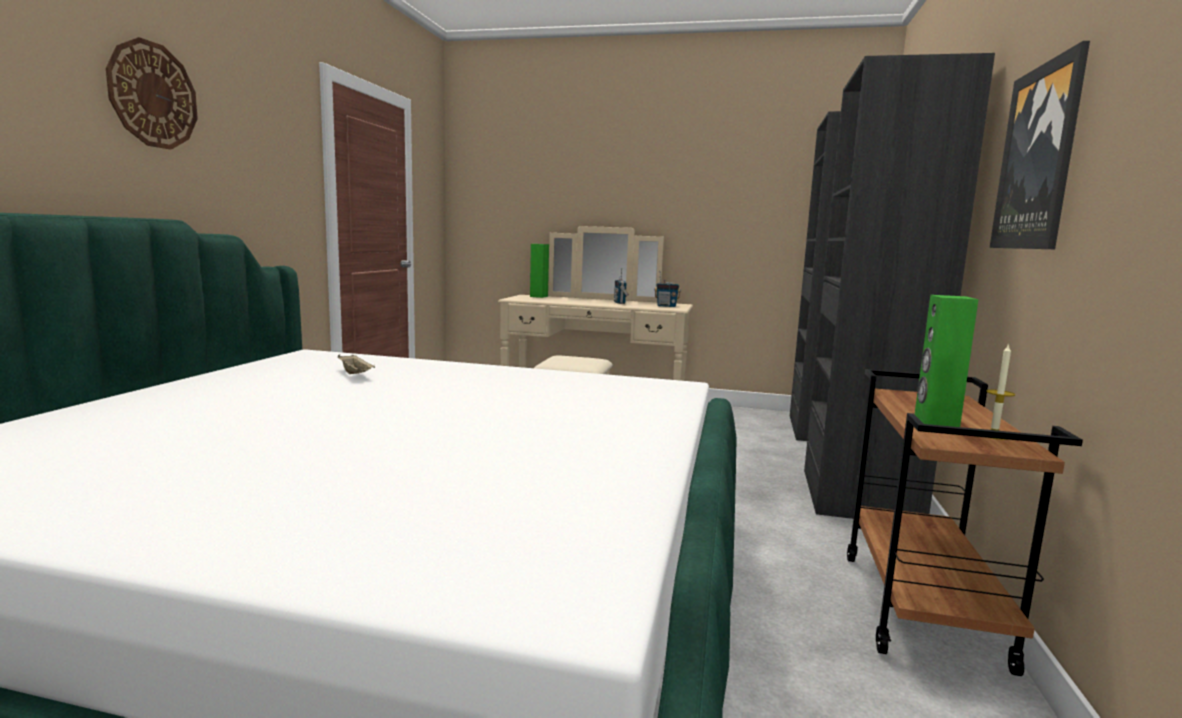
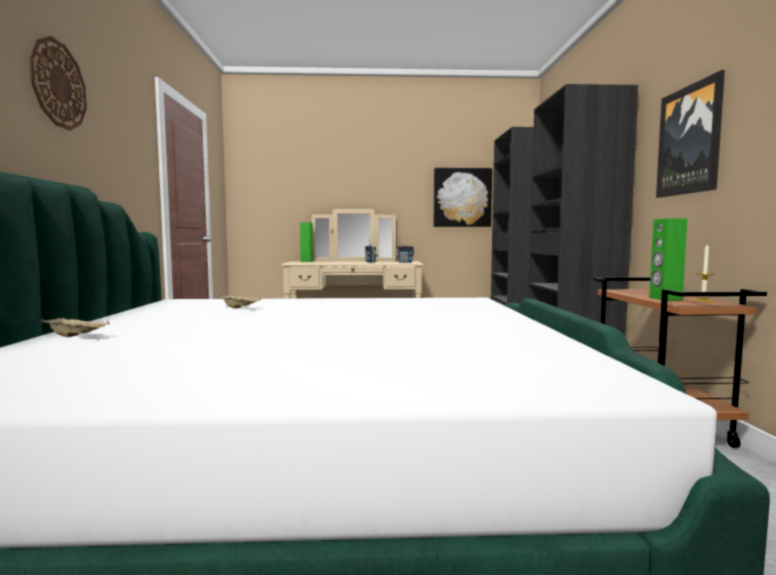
camera: 15 degrees left, 5 degrees down
none -> beige tray [41,317,109,337]
none -> picture [434,168,492,227]

